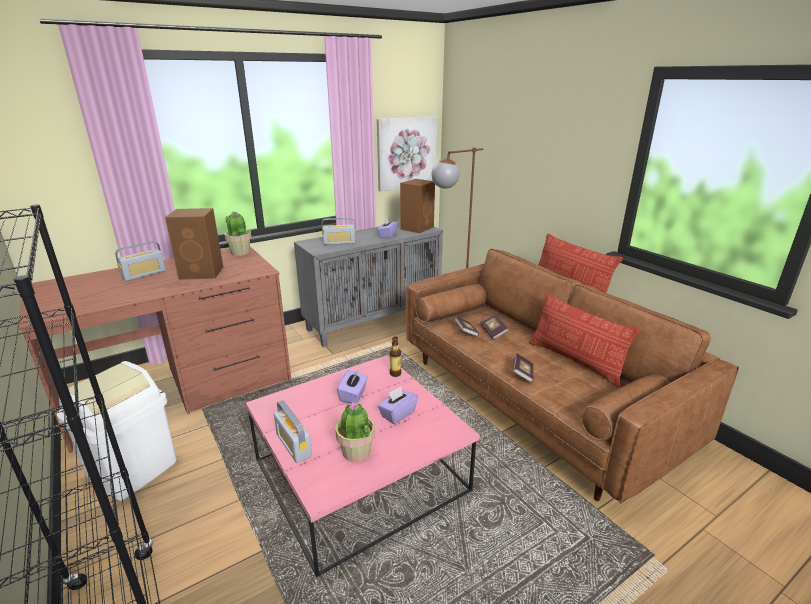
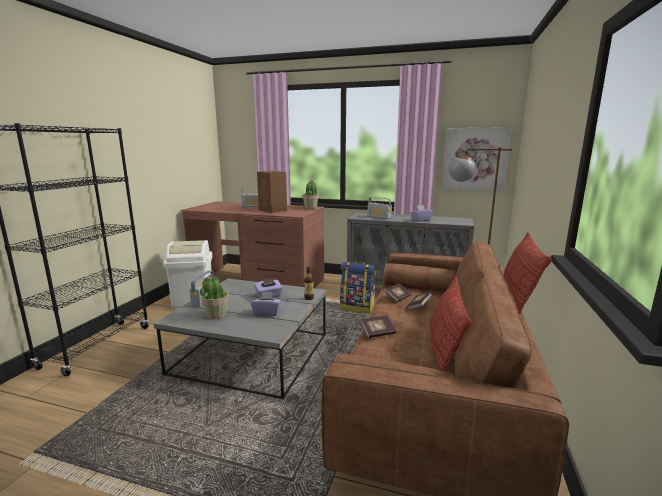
camera: 50 degrees right, 10 degrees down
pink coffee table [246,355,480,577] -> grey coffee table [153,279,326,399]
brown speaker [400,179,435,233] -> none
none -> backpack [340,262,375,313]

